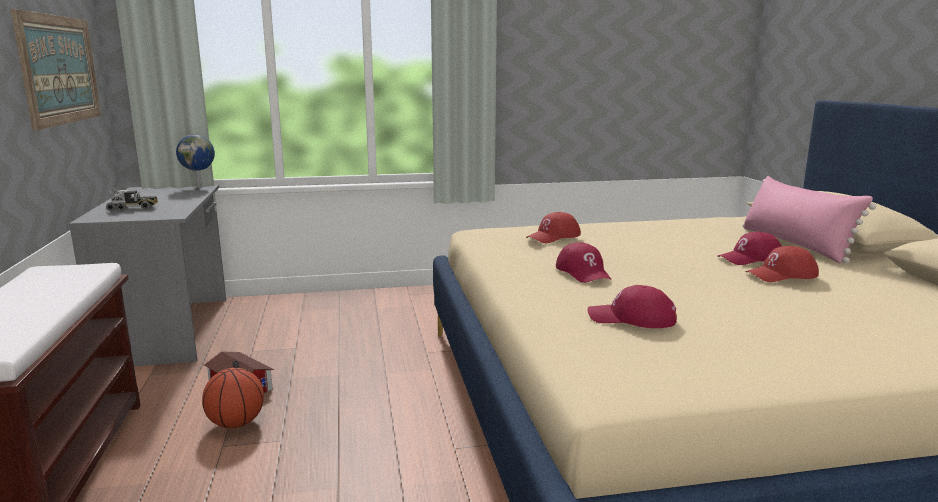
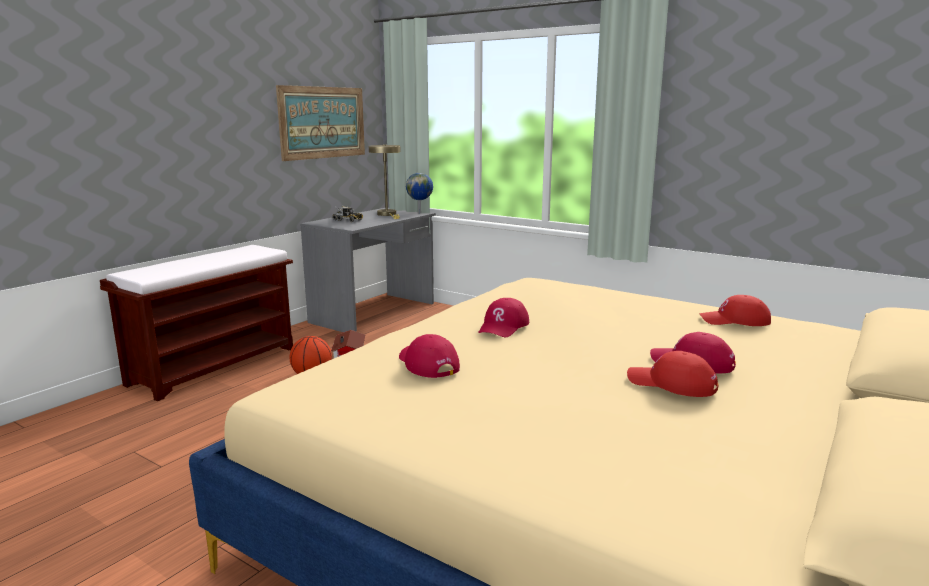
camera: 45 degrees right, 0 degrees up
red cap [526,212,581,243] -> red cap moved to [699,295,771,326]
pink pillow [742,176,876,263] -> none
none -> beige table lamp [369,144,401,219]

